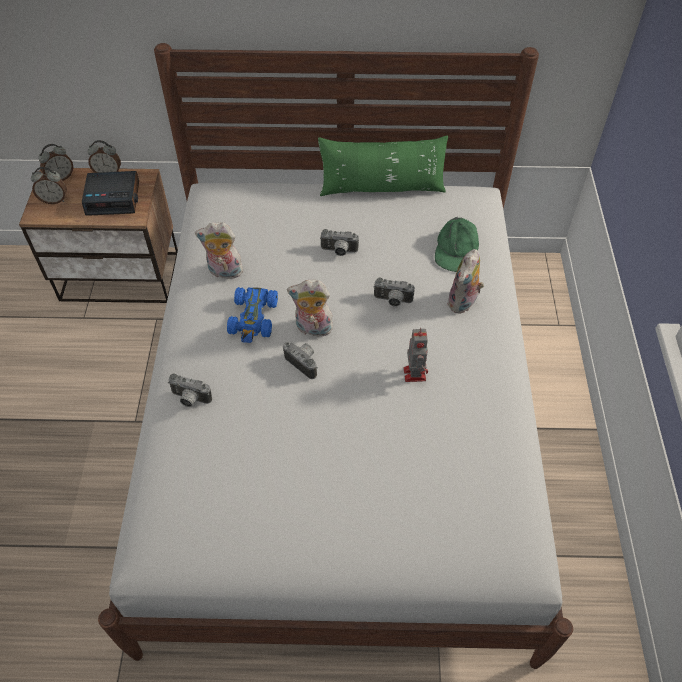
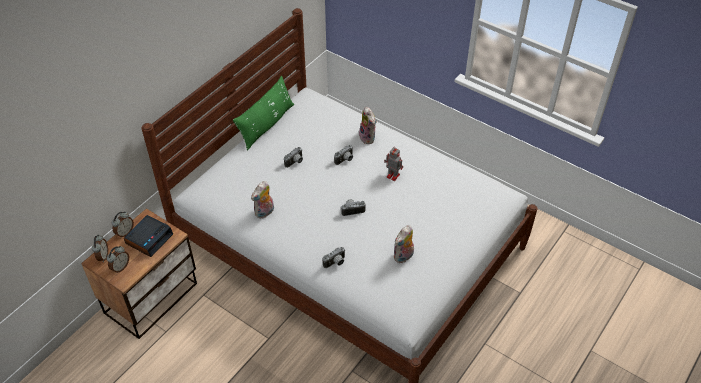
camera: 55 degrees left, 5 degrees down
blue toy car [227,287,278,343] -> none
plush toy [287,280,333,337] -> plush toy moved to [394,225,414,263]
green cap [435,216,479,272] -> none

